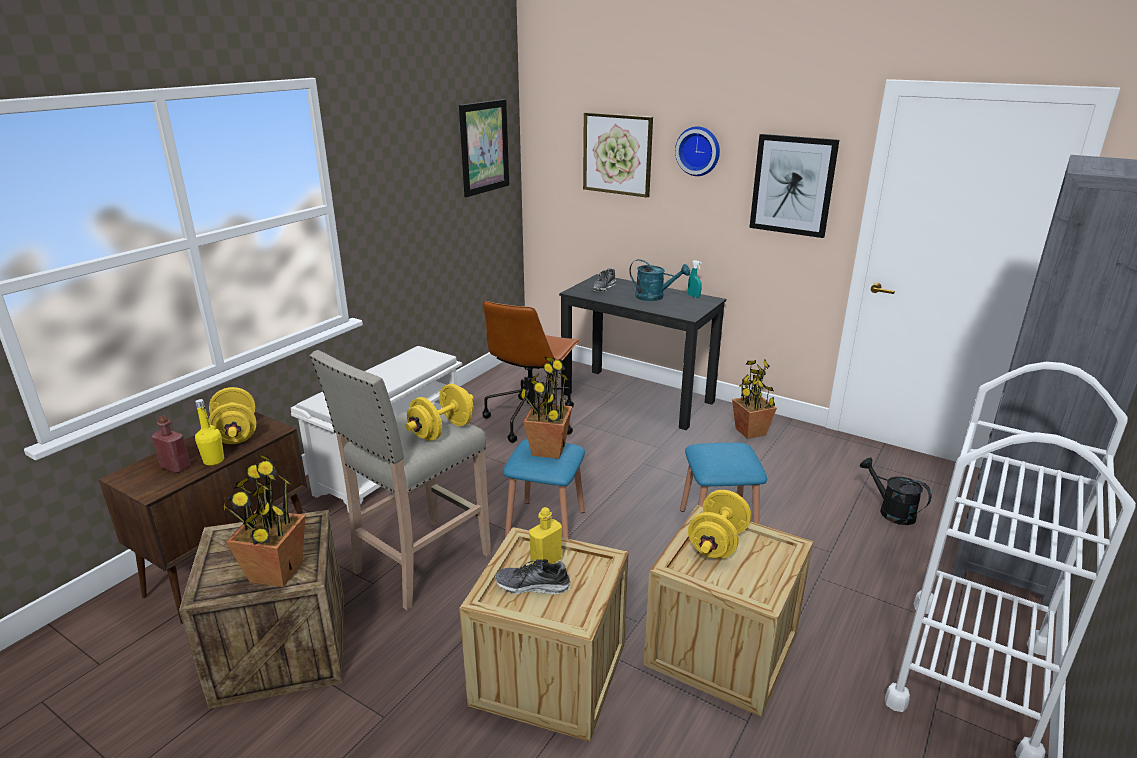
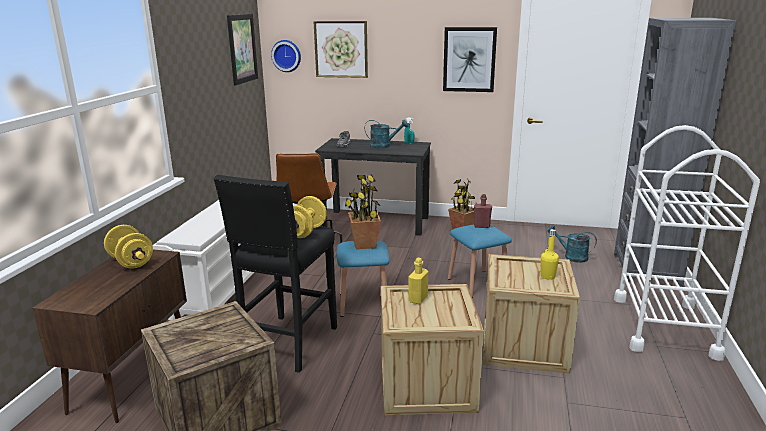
camera: 20 degrees left, 5 degrees down
red bottle [152,415,190,473] -> red bottle moved to [474,194,492,228]
yellow bottle [195,399,224,466] -> yellow bottle moved to [541,229,559,280]
potted plant [223,454,306,587] -> none
beige stool [310,350,491,610] -> black stool [214,175,337,373]
shoe [495,559,570,594] -> none
wall clock [675,126,720,176] -> wall clock moved to [271,40,301,72]
yellow dumbbell [688,490,751,559] -> none
black watering can [860,457,932,525] -> turquoise watering can [548,225,597,263]

